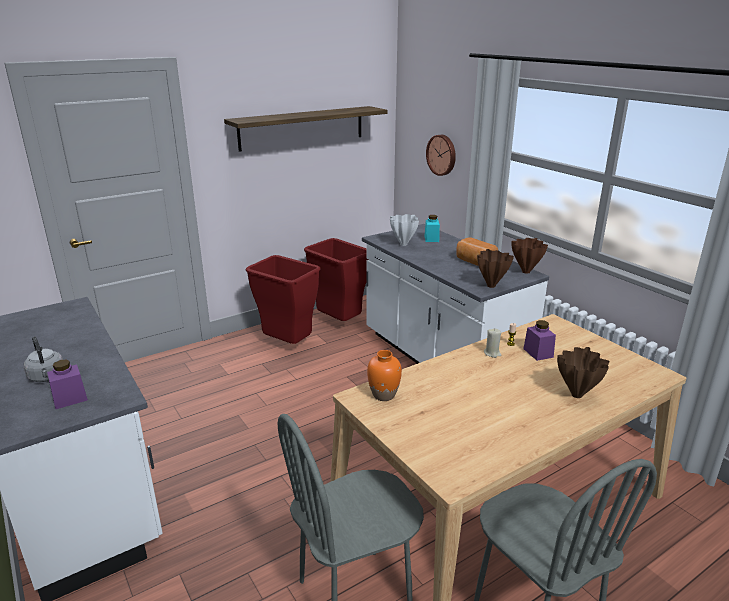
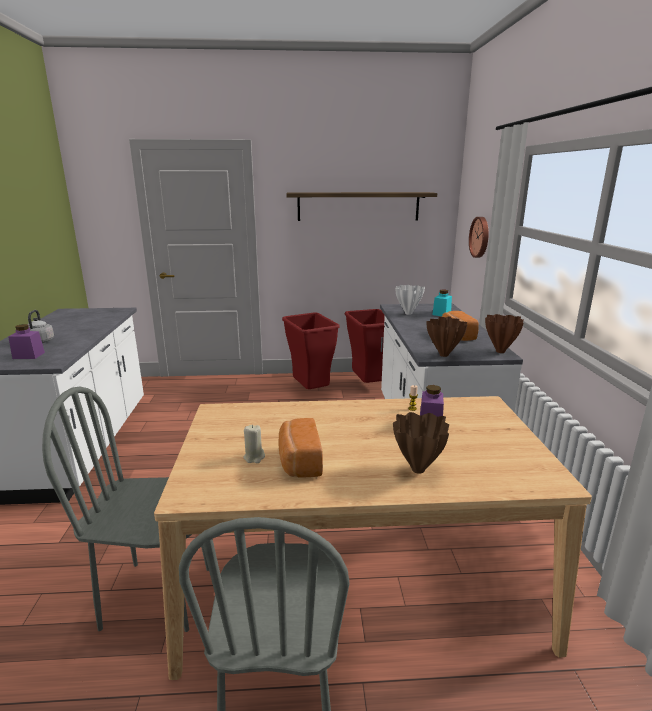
camera: 30 degrees right, 5 degrees down
orange vase [367,350,402,401] -> none
beige candle [484,328,501,358] -> beige candle moved to [243,425,265,463]
none -> bread [279,418,323,478]

